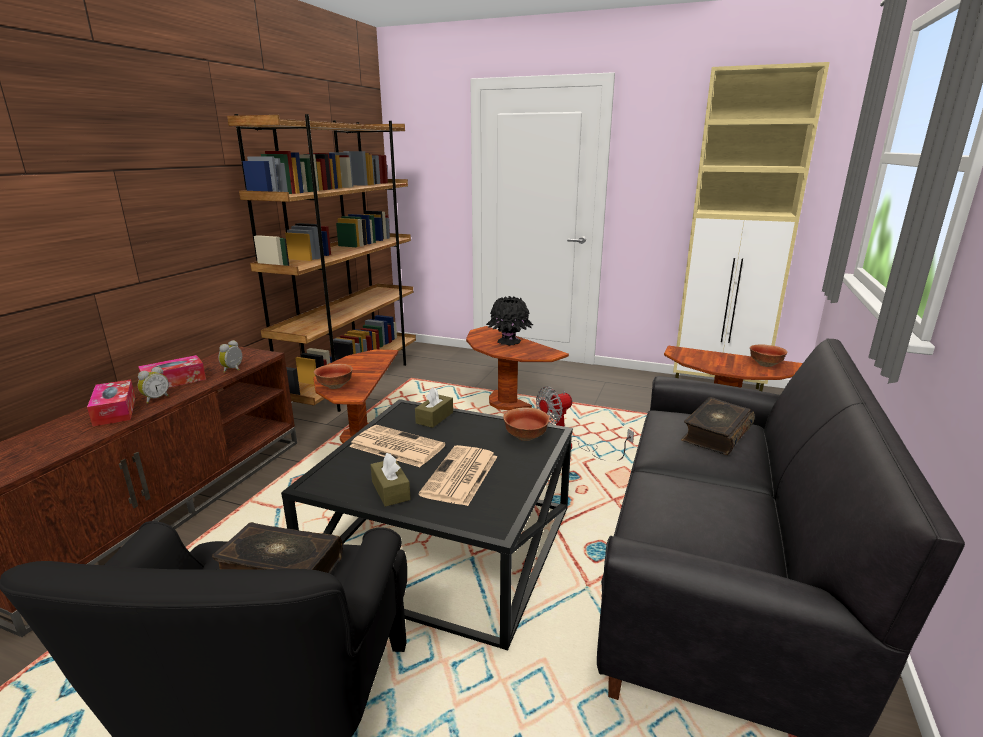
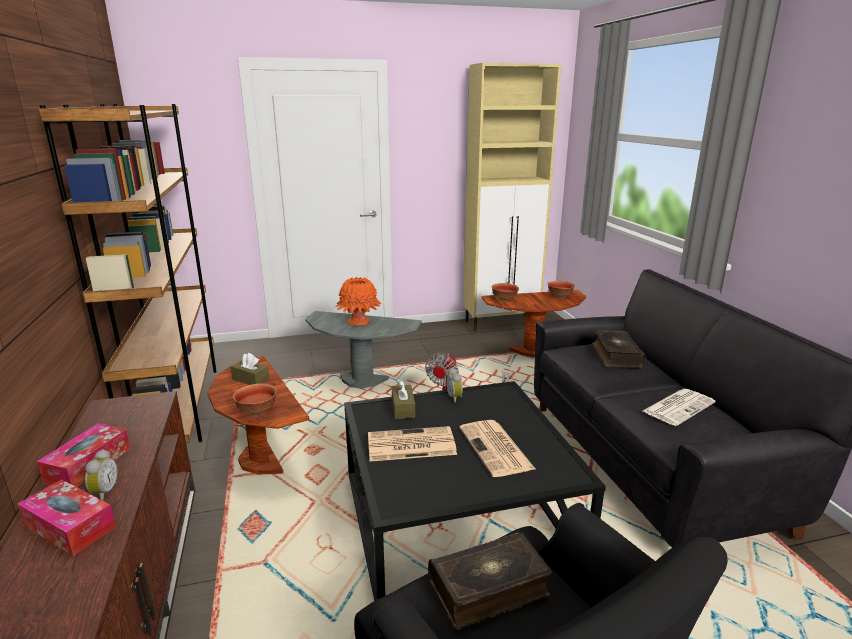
camera: 35 degrees left, 0 degrees up
alarm clock [218,340,242,373] -> alarm clock moved to [446,368,463,403]
brown tissue box [370,453,411,507] -> brown tissue box moved to [230,353,270,385]
brown side table [466,326,569,410] -> grey side table [305,311,422,389]
black vase [486,296,533,346] -> orange vase [335,277,381,326]
bowl [503,407,550,441] -> bowl moved to [492,283,519,301]
none -> newspaper [643,389,715,426]

